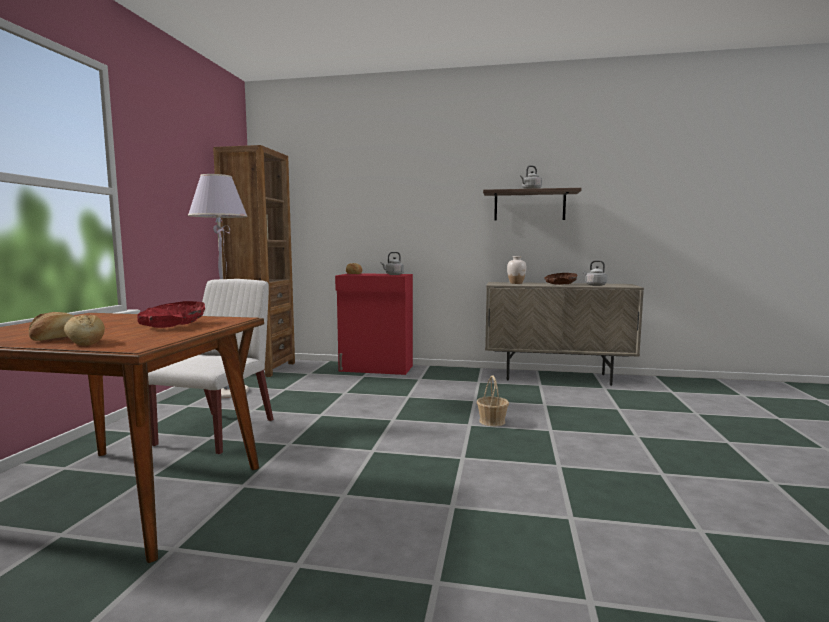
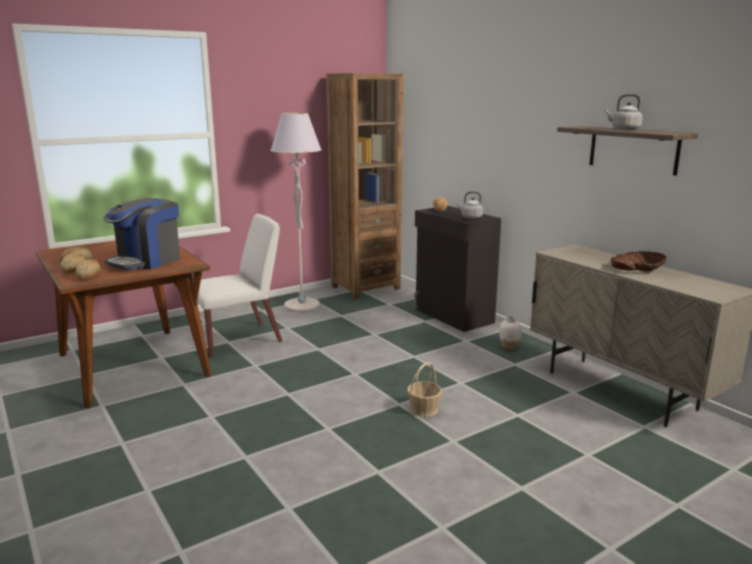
camera: 45 degrees right, 10 degrees up
red bowl [137,301,205,328] -> coffee machine [103,198,180,270]
red cabinet [335,273,413,375] -> black cabinet [414,206,501,332]
white vase [507,256,526,284] -> white vase moved to [499,316,522,350]
grey kettle [583,260,607,286] -> none
none -> bread [76,259,100,281]

